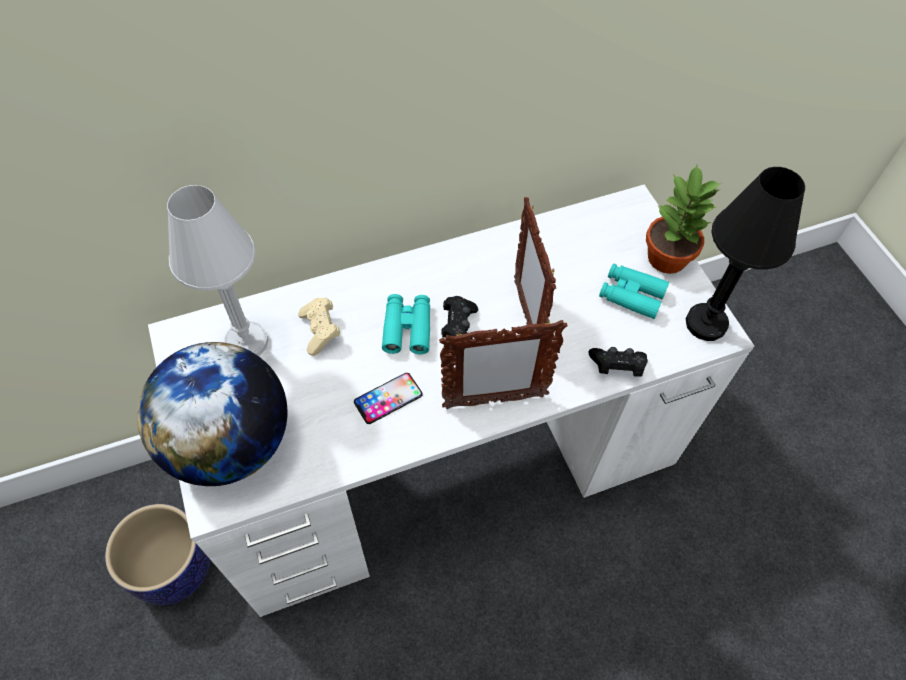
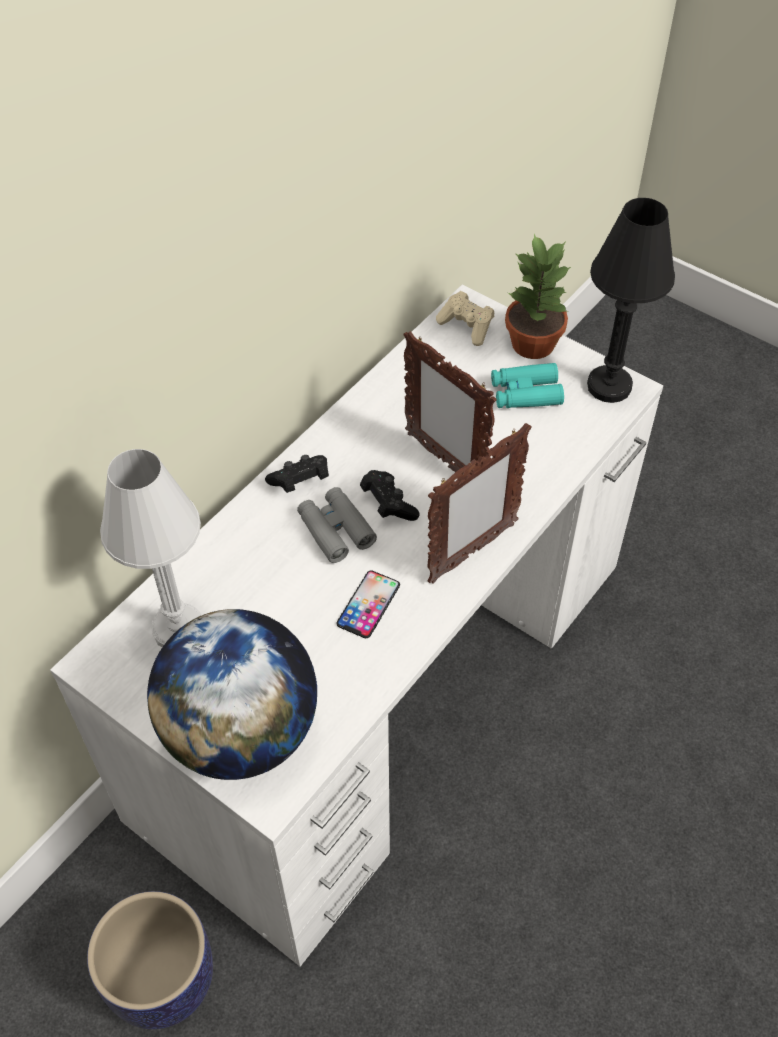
camera: 30 degrees left, 5 degrees down
beige game controller [298,297,340,356] -> beige game controller moved to [436,291,494,346]
turquoise binoculars [382,294,430,354] -> grey binoculars [297,487,377,563]
black game controller [589,347,648,377] -> black game controller moved to [265,455,329,493]

